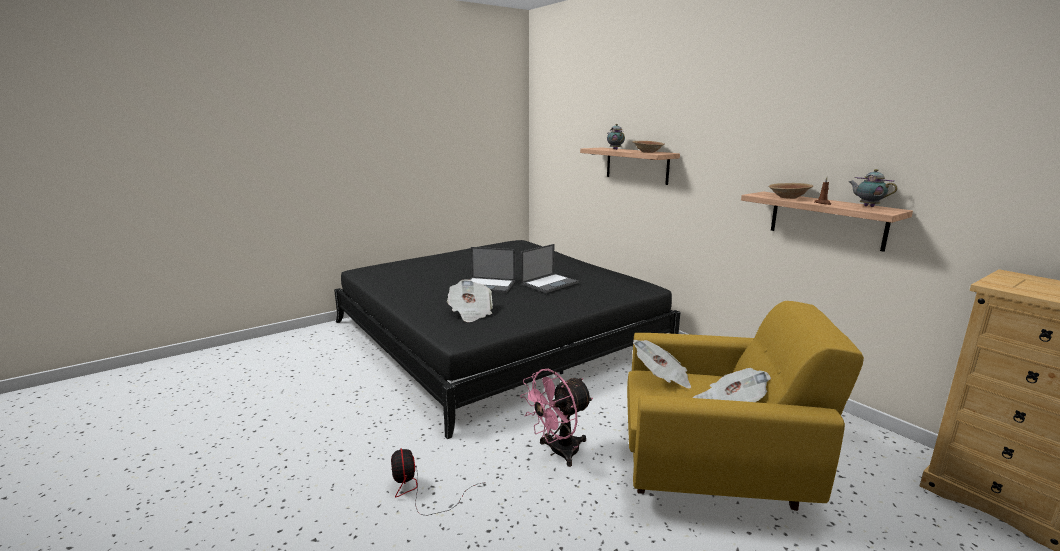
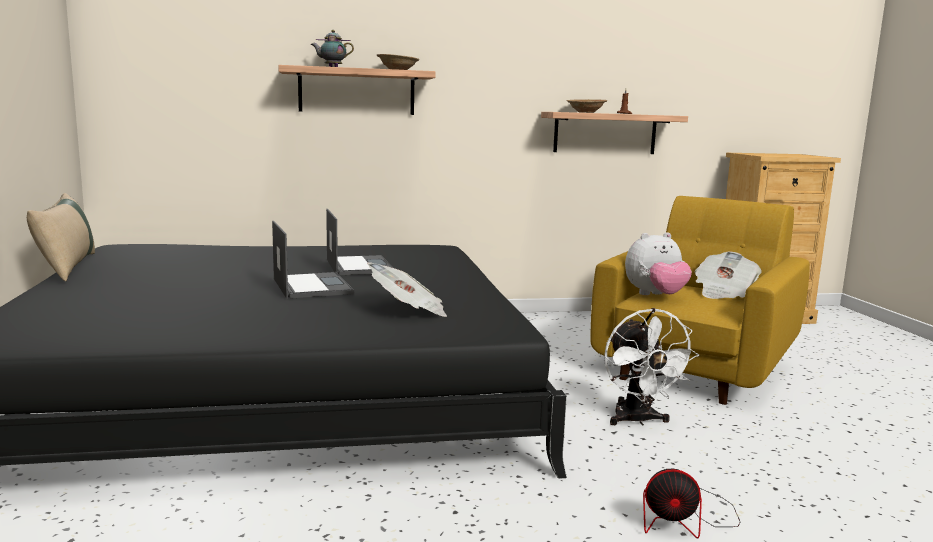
camera: 65 degrees left, 5 degrees down
laptop [469,247,515,293] -> laptop turned 60 degrees counterclockwise [272,221,354,299]
pink fan [520,369,593,467] -> white fan [604,308,699,425]
newspaper [633,340,691,389] -> plush toy [625,232,692,295]
teapot [849,169,897,207] -> none
none -> beige pillow [27,193,95,281]

